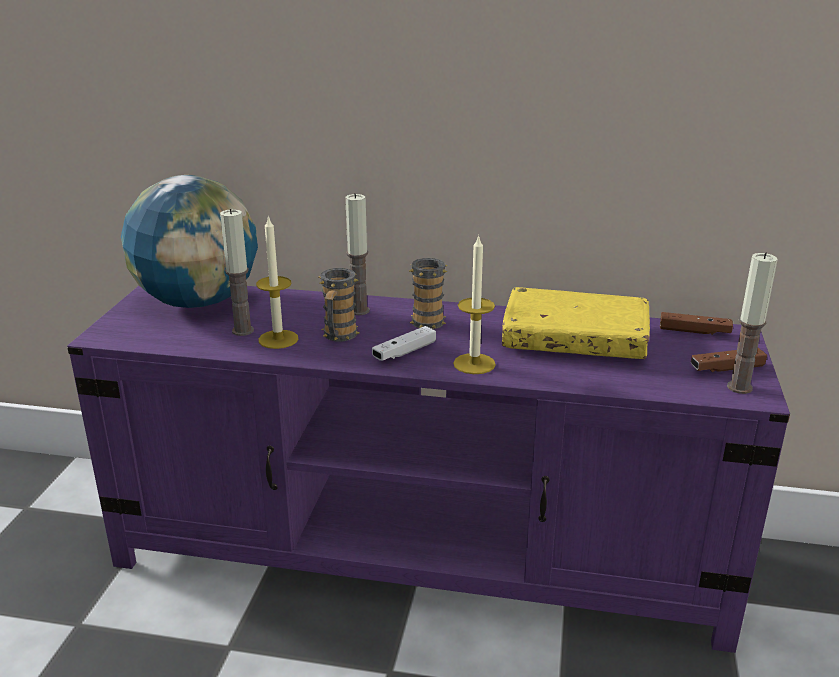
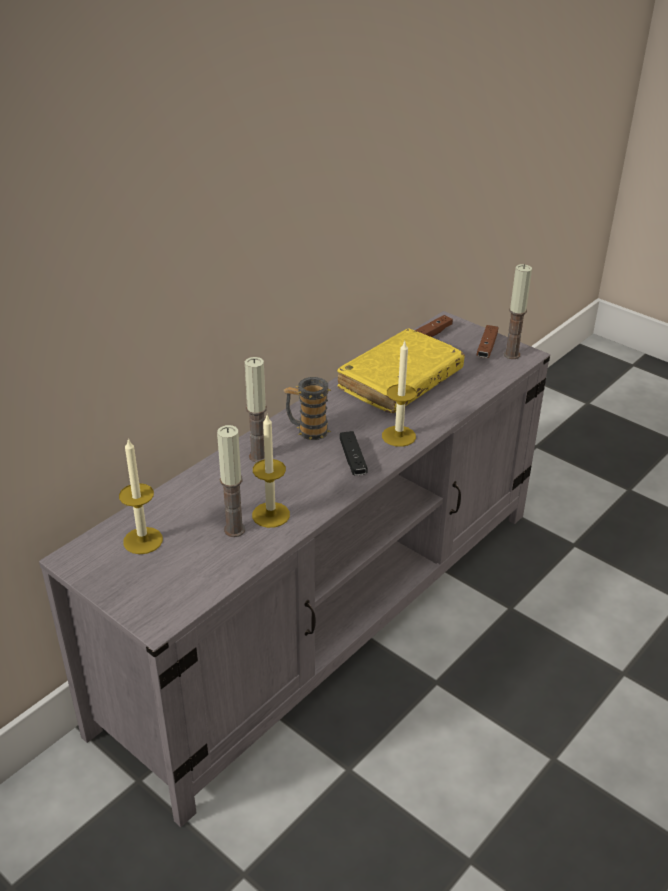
camera: 60 degrees left, 10 degrees up
purple tv stand [67,286,790,653] -> grey tv stand [39,311,550,827]
globe [121,175,258,308] -> candle [119,438,163,554]
mug [319,268,359,341] -> none
white game controller [372,326,436,361] -> black game controller [340,431,368,475]

